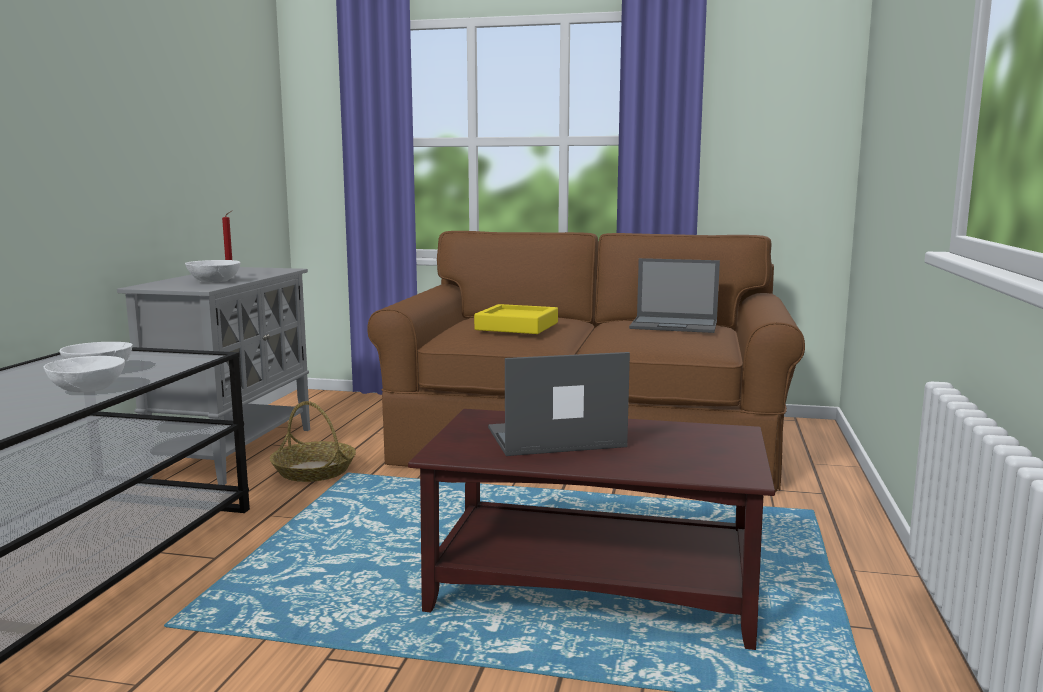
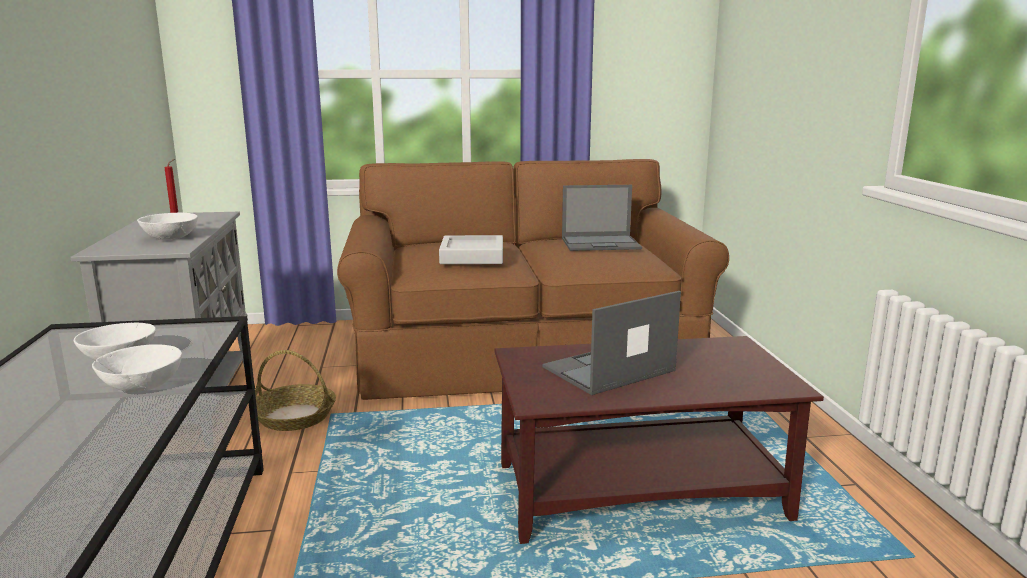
camera: 20 degrees left, 5 degrees up
yellow tray [474,304,558,334] -> grey tray [439,235,503,264]

